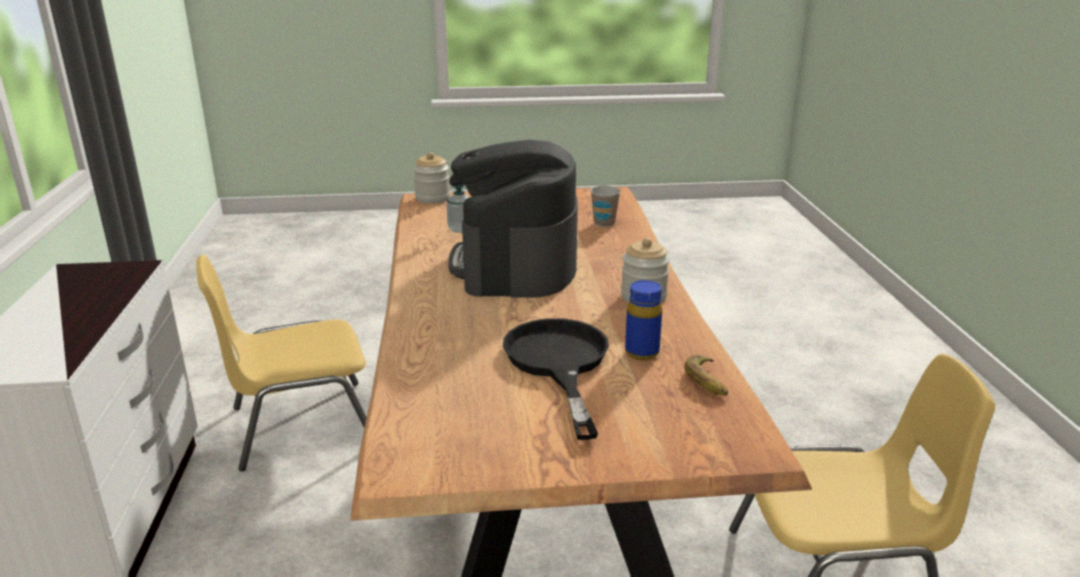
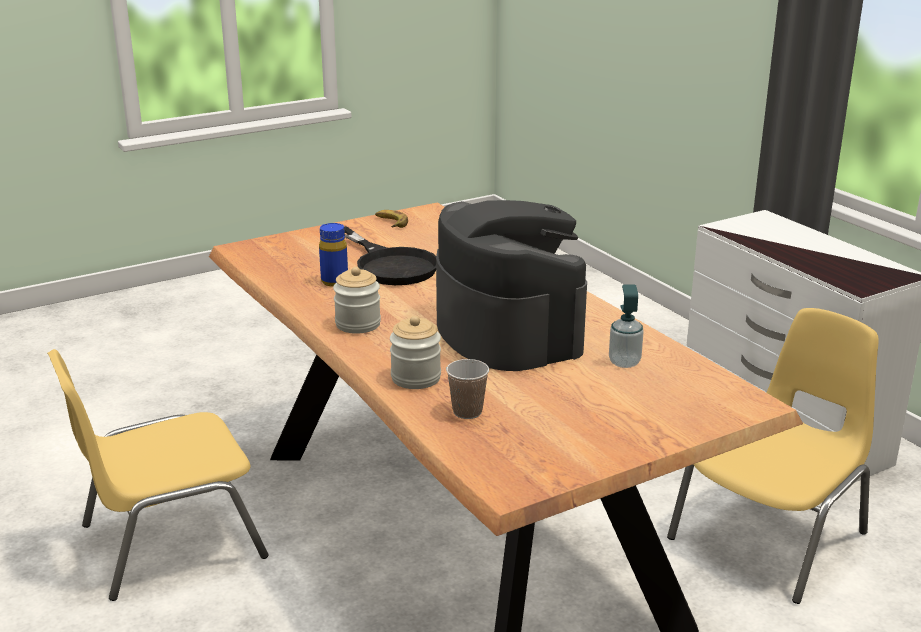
camera: 155 degrees right, 0 degrees up
jar [413,152,450,204] -> jar moved to [390,316,441,389]
banana [684,355,728,395] -> banana moved to [375,210,408,228]

